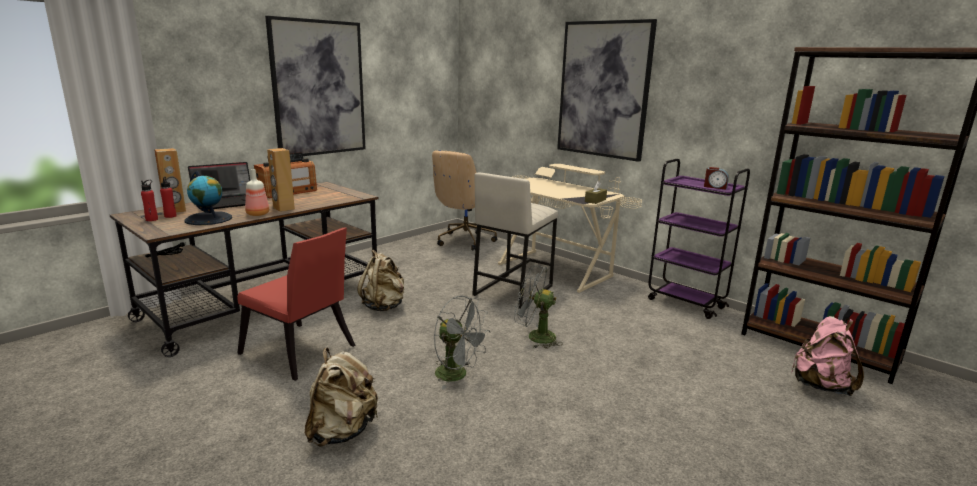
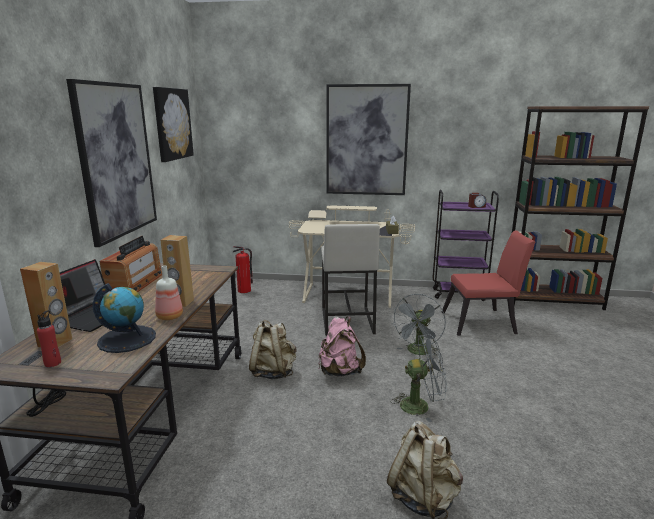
camera: 35 degrees left, 0 degrees up
red bottle [160,177,176,218] -> none
red chair [237,228,355,381] -> red chair moved to [442,230,536,336]
blue office chair [432,150,497,251] -> fire extinguisher [233,246,253,293]
grey fan [514,265,563,349] -> grey fan turned 45 degrees counterclockwise [392,294,446,356]
pink backpack [791,316,864,396] -> pink backpack moved to [319,316,366,377]
none -> picture [153,87,194,162]

